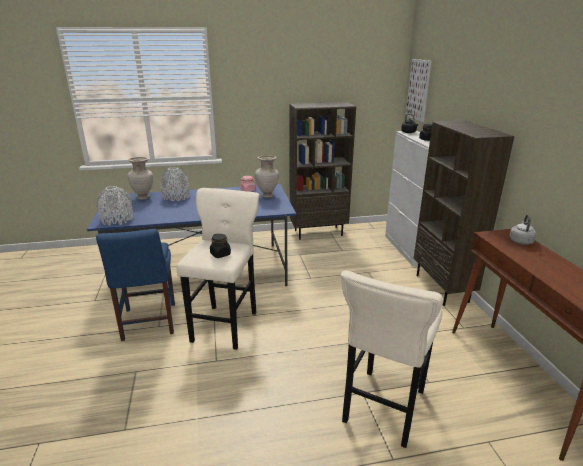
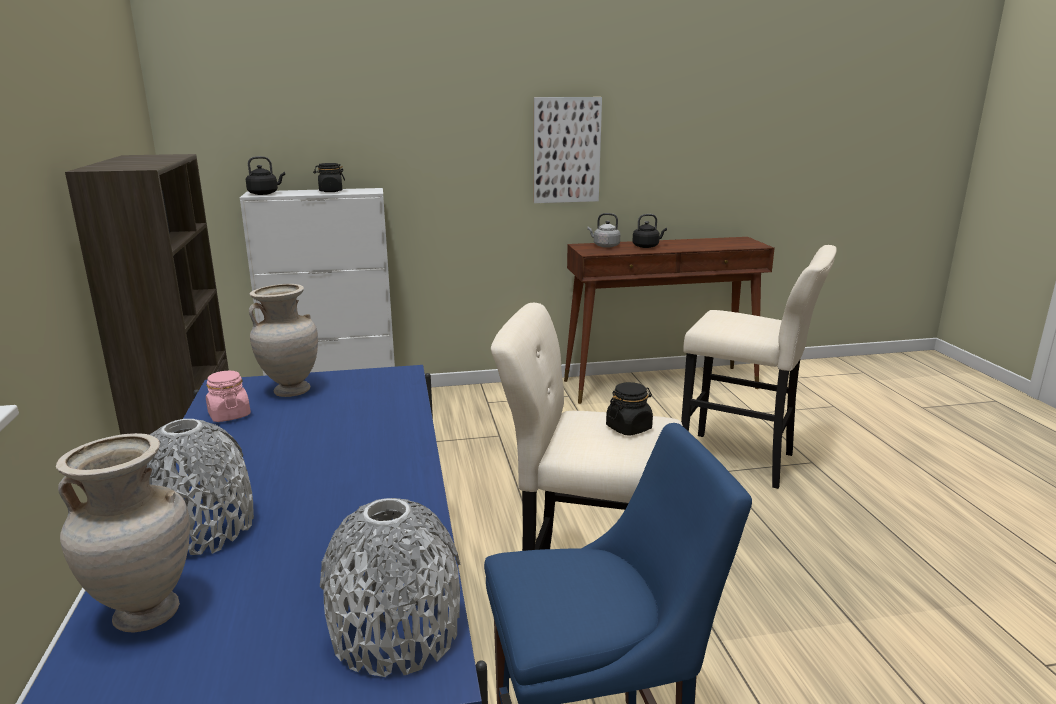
camera: 90 degrees left, 5 degrees down
picture [406,59,432,122] -> picture moved to [534,97,602,203]
brown bookcase [414,120,514,306] -> none
none -> black kettle [632,214,667,248]

